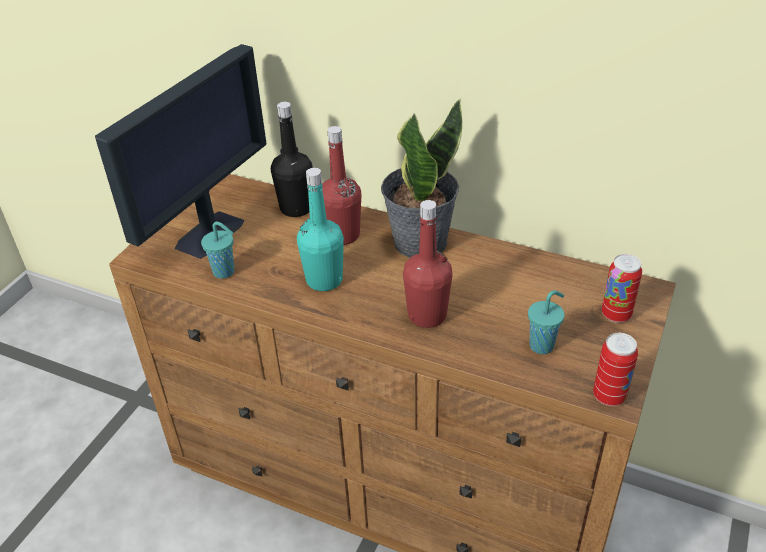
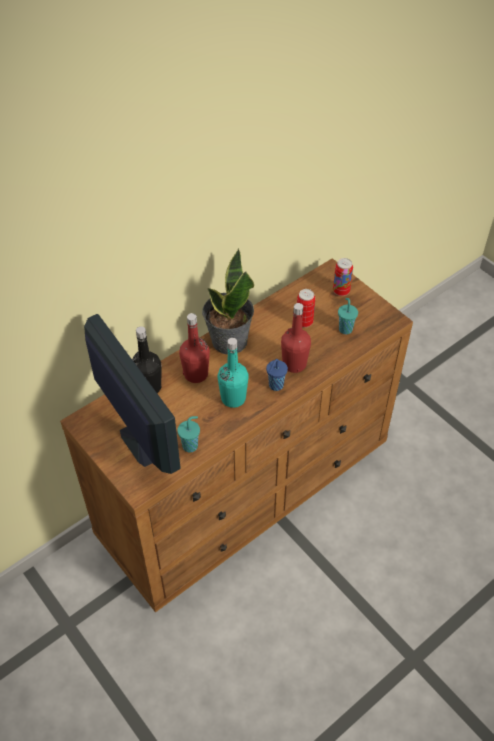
camera: 65 degrees left, 10 degrees up
can [593,333,638,406] -> can moved to [297,289,315,327]
none -> blue cup [266,359,288,391]

